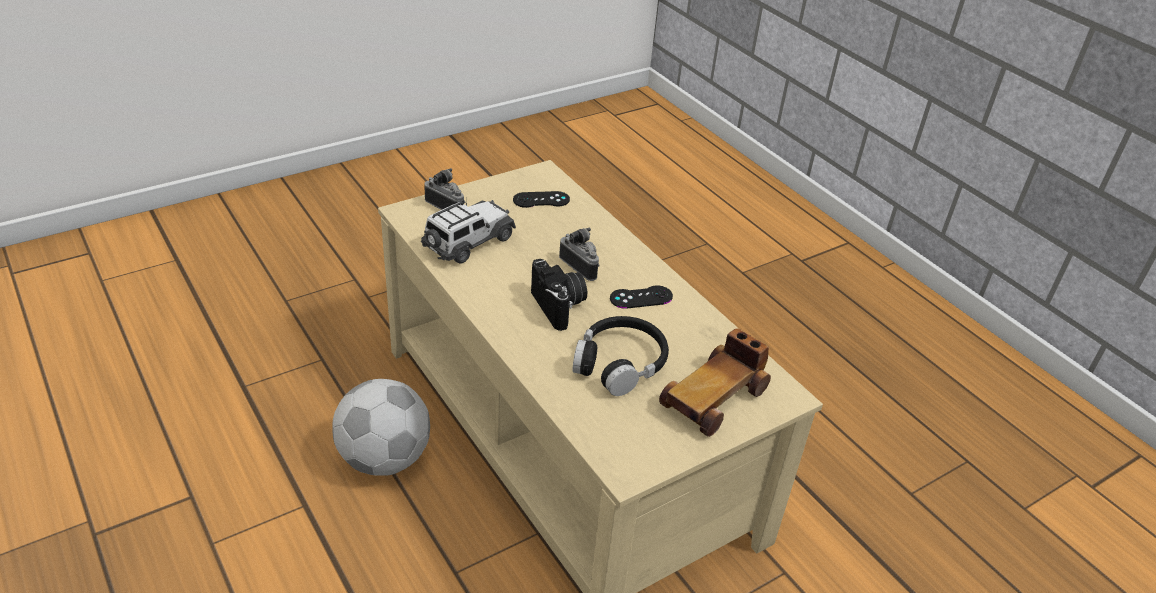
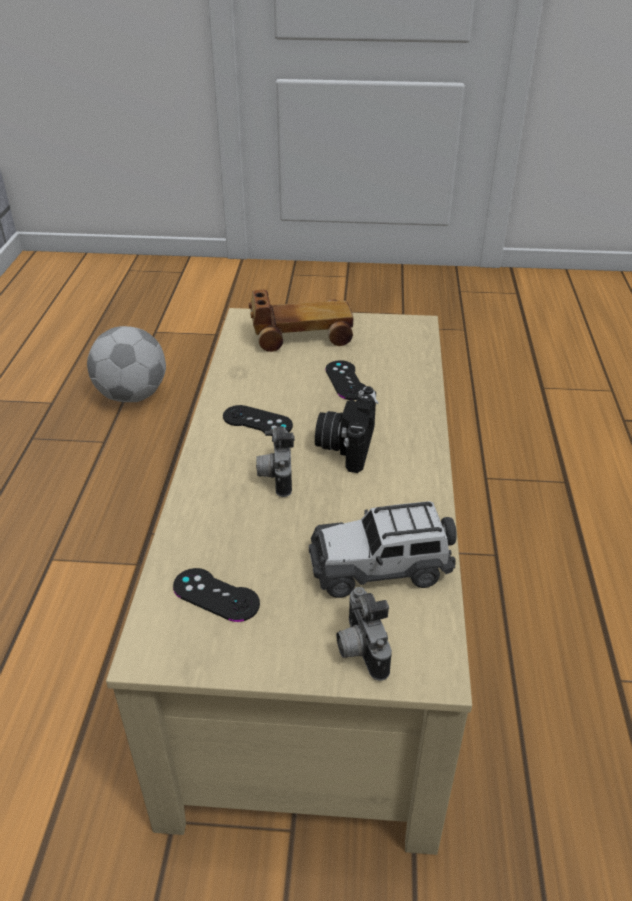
camera: 140 degrees left, 0 degrees up
football [332,379,430,476] -> football moved to [87,326,166,402]
black headphones [573,316,669,396] -> black game controller [325,360,365,400]

